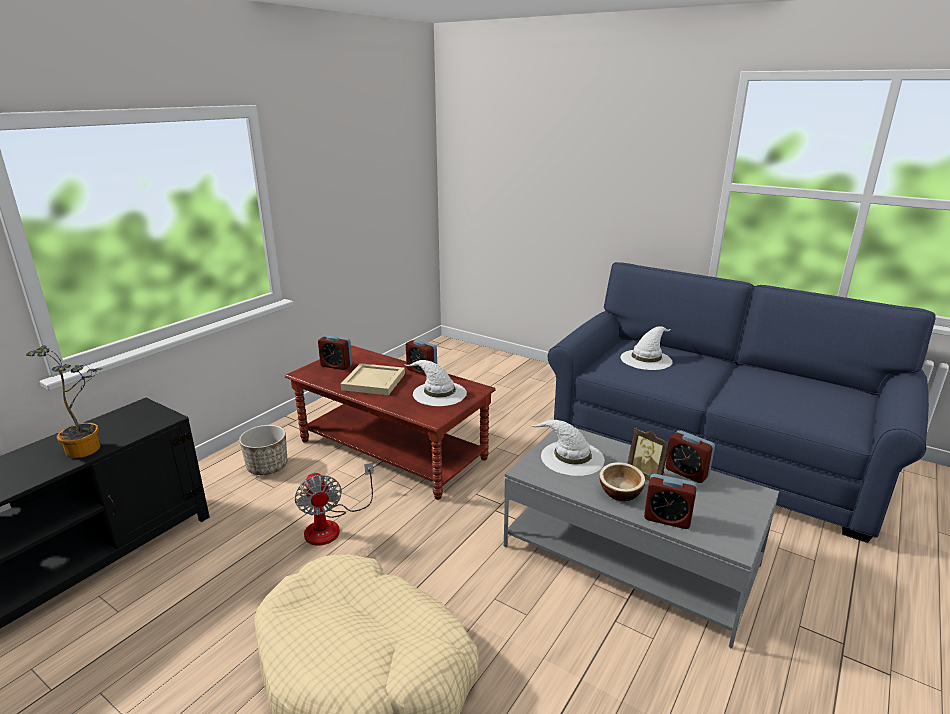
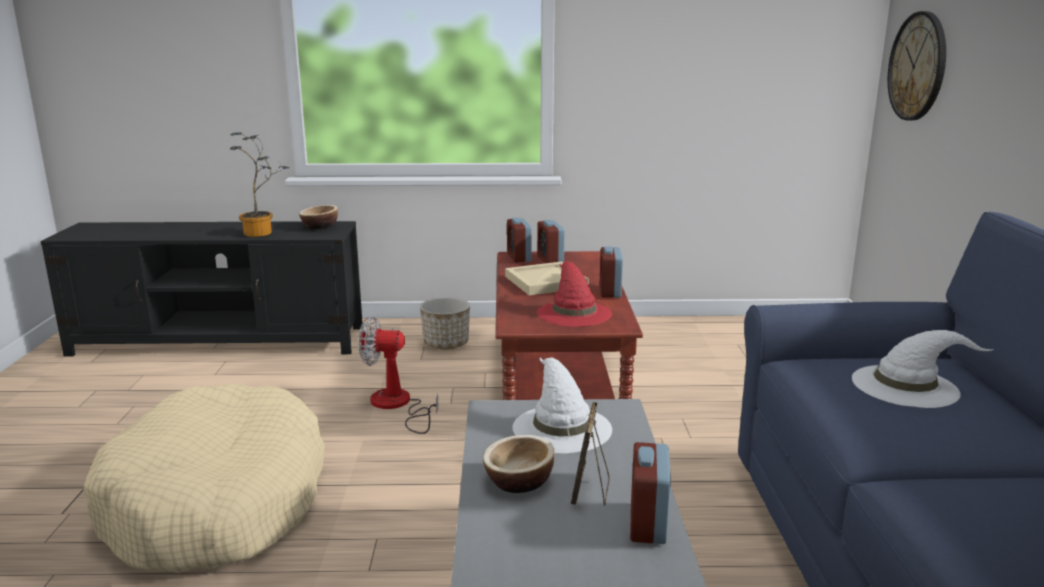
camera: 55 degrees right, 5 degrees down
fan [295,463,374,546] -> fan turned 60 degrees clockwise [359,316,439,434]
white hat [404,360,467,406] -> red hat [537,261,612,327]
alarm clock [644,474,697,529] -> alarm clock moved to [507,218,532,262]
none -> bowl [299,205,338,229]
none -> wall clock [888,11,946,120]

